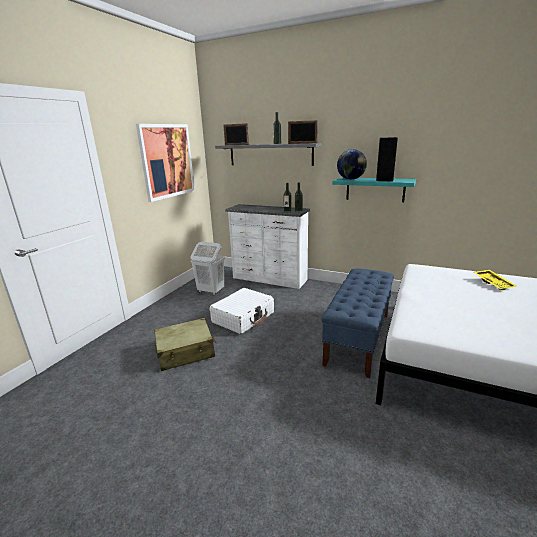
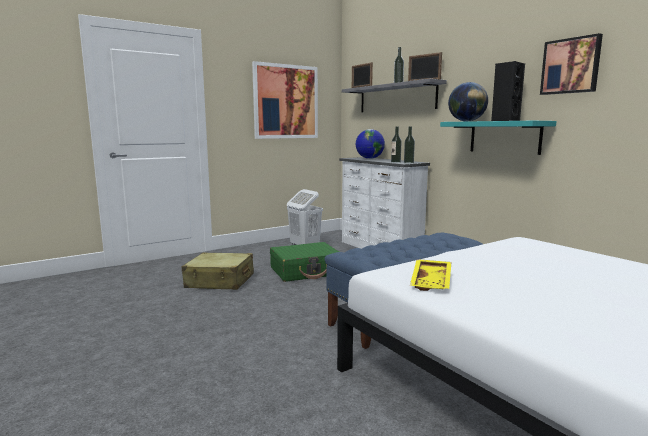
camera: 30 degrees right, 10 degrees down
white suitcase [210,288,274,334] -> green suitcase [270,242,339,282]
yellow tray [474,270,516,290] -> yellow tray moved to [410,259,452,291]
none -> globe [356,129,385,159]
none -> picture [540,33,603,95]

